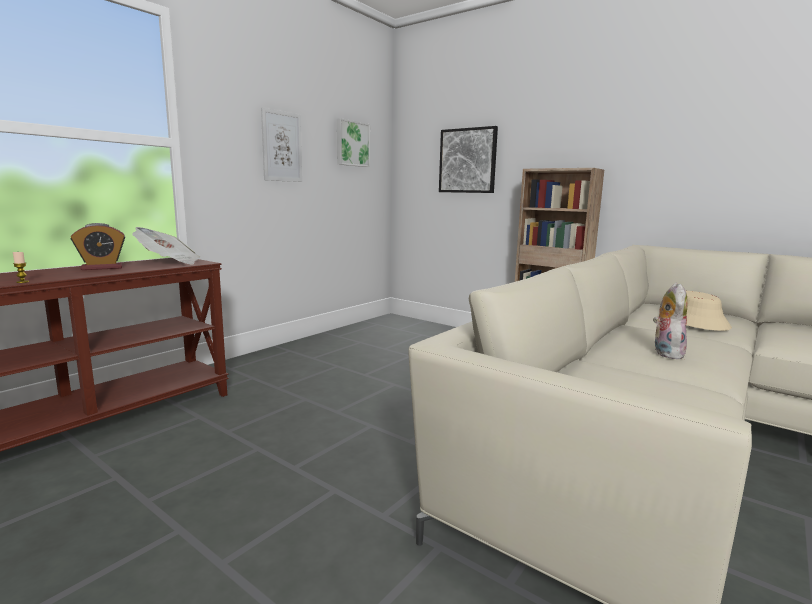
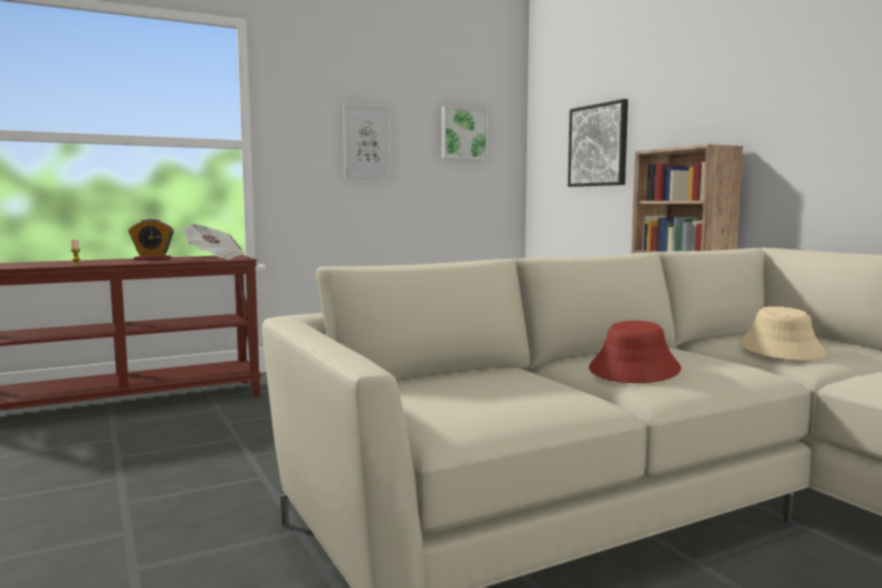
camera: 25 degrees right, 5 degrees down
plush toy [653,283,688,359] -> red hat [589,321,681,383]

